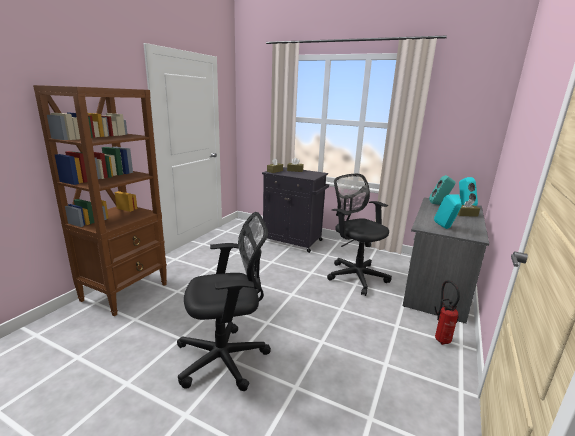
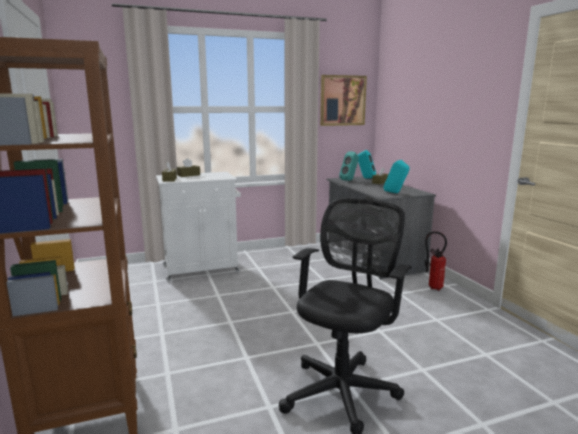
camera: 45 degrees left, 5 degrees down
black cabinet [262,167,329,253] -> white cabinet [156,172,241,281]
black office chair [327,174,392,296] -> none
none -> picture [320,75,367,126]

